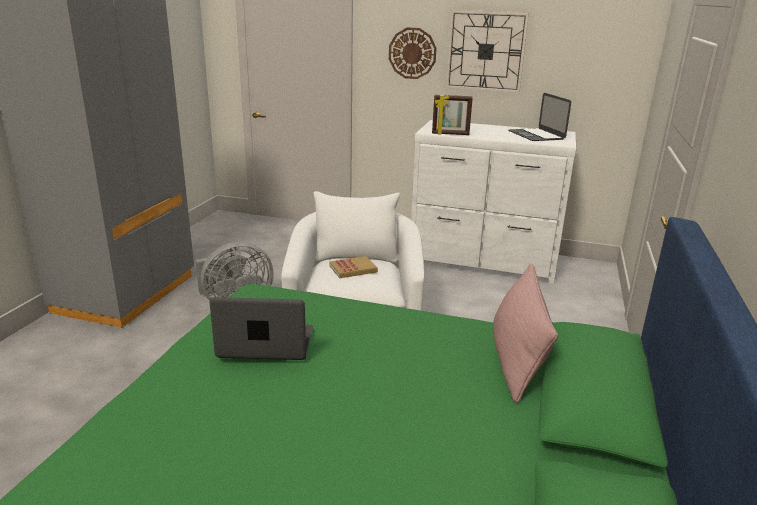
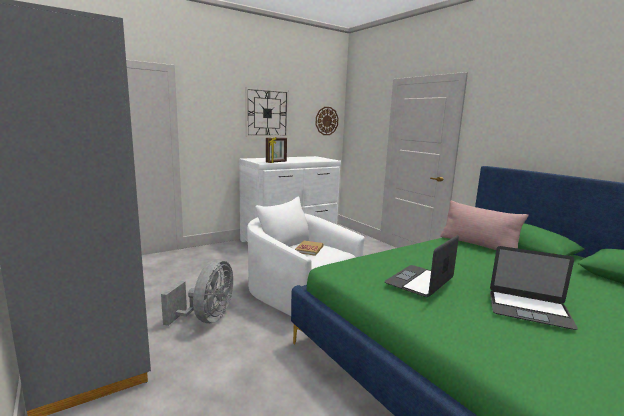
camera: 50 degrees left, 10 degrees down
wall clock [389,28,437,79] -> wall clock moved to [316,107,338,135]
laptop [508,93,571,141] -> laptop moved to [490,246,578,330]

